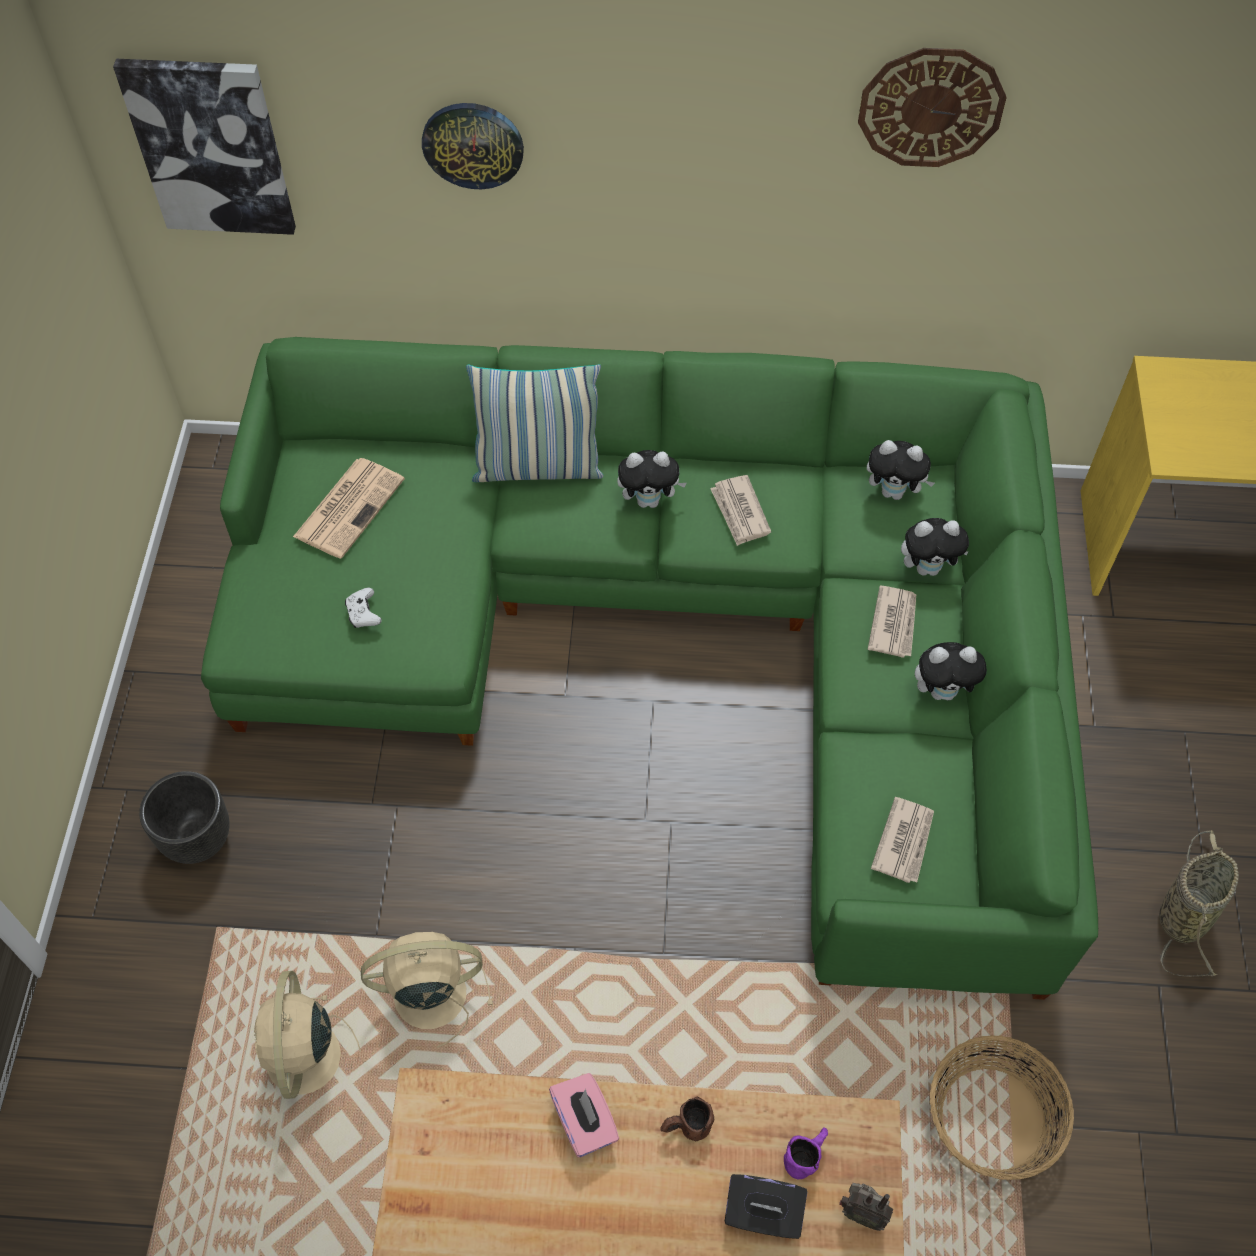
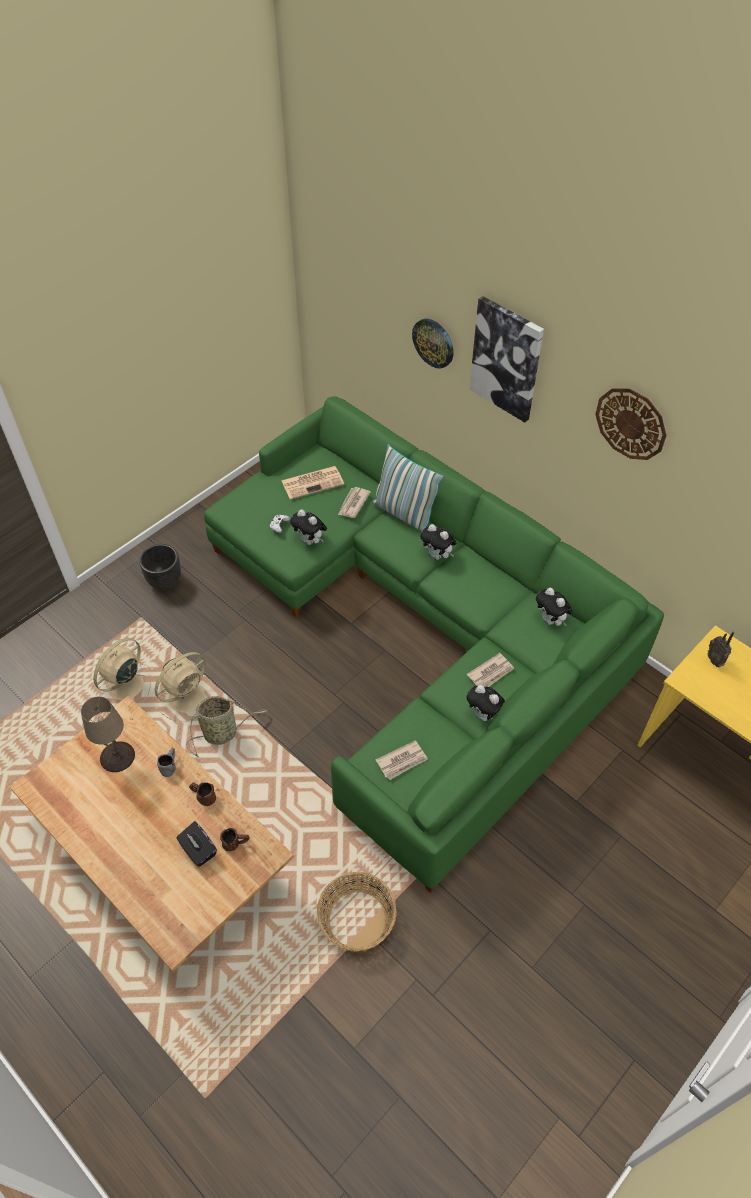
camera: 40 degrees right, 5 degrees down
picture [113,59,296,235] -> picture moved to [469,296,544,423]
beige fan [361,932,493,1048] -> beige fan turned 105 degrees clockwise [155,652,212,722]
pink tissue box [549,1073,619,1158] -> grey mug [157,748,176,777]
newspaper [710,475,771,546] -> newspaper moved to [338,487,371,518]
purple mug [784,1127,828,1179] -> brown mug [220,828,250,851]
radio [839,1183,893,1231] -> radio moved to [707,632,734,667]
plush toy [901,518,969,576] -> plush toy moved to [290,509,327,545]
basket [1159,830,1239,977] -> basket moved to [186,696,267,758]
none -> beige table lamp [81,696,135,772]

